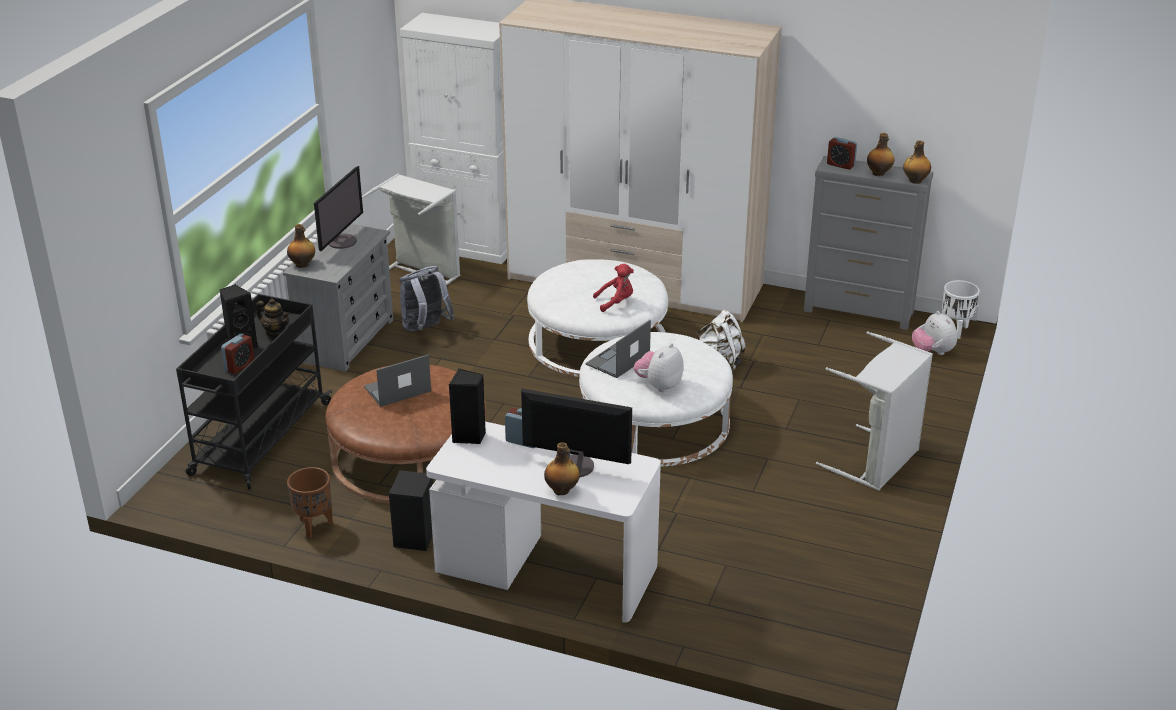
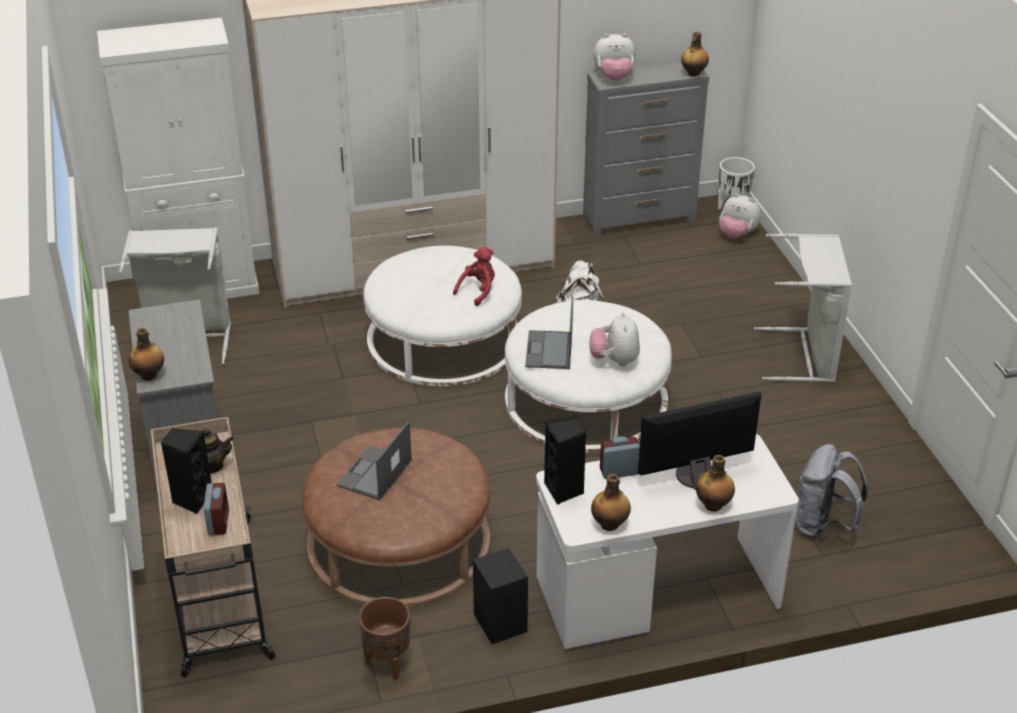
camera: 35 degrees left, 5 degrees up
black cart [176,294,333,490] -> beige cart [150,417,275,677]
monitor [314,166,363,251] -> none
grey backpack [399,266,455,332] -> grey backpack moved to [796,444,868,538]
alarm clock [827,137,857,170] -> plush toy [594,33,635,81]
bottle [867,133,894,176] -> bottle moved to [591,474,631,531]

